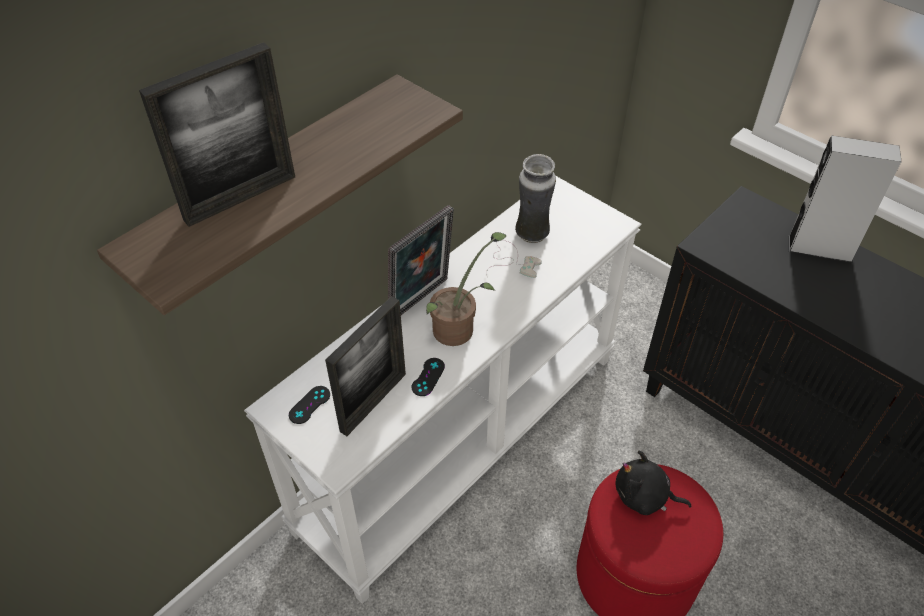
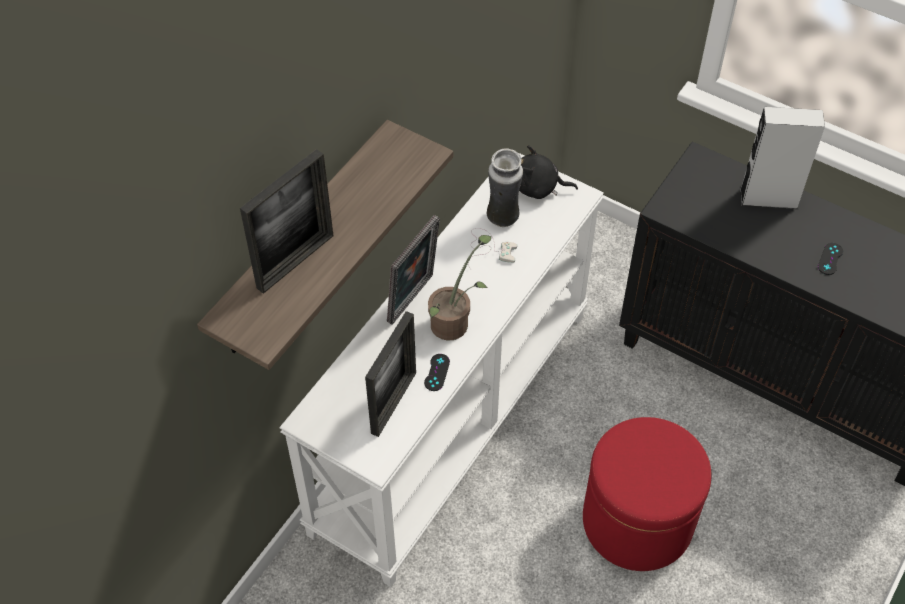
camera: 10 degrees left, 5 degrees up
black game controller [289,386,330,424] -> black game controller moved to [818,243,843,275]
black plush toy [615,451,691,515] -> black plush toy moved to [519,145,578,199]

